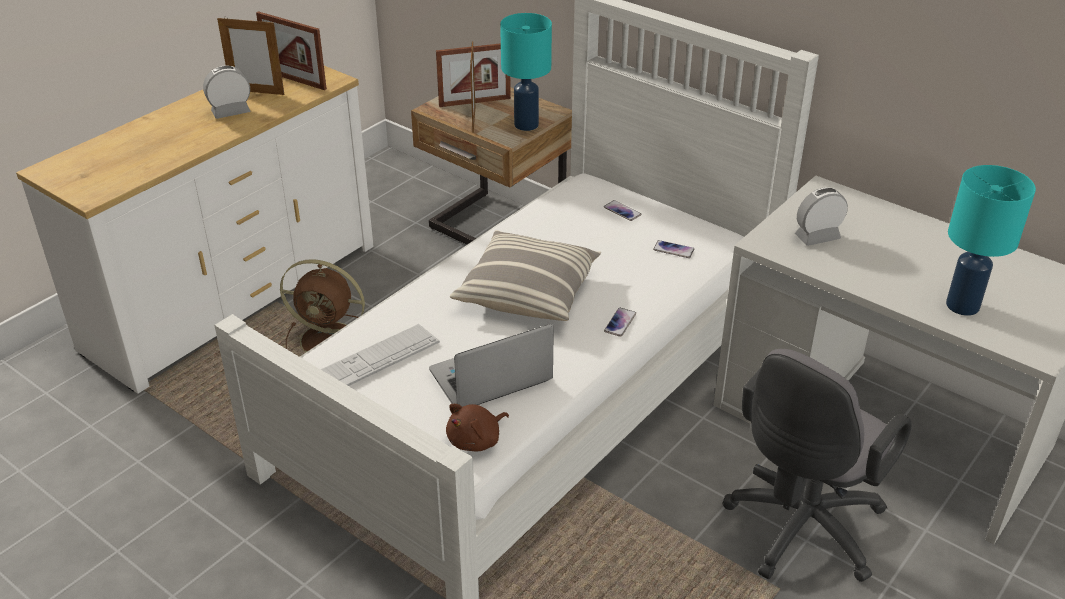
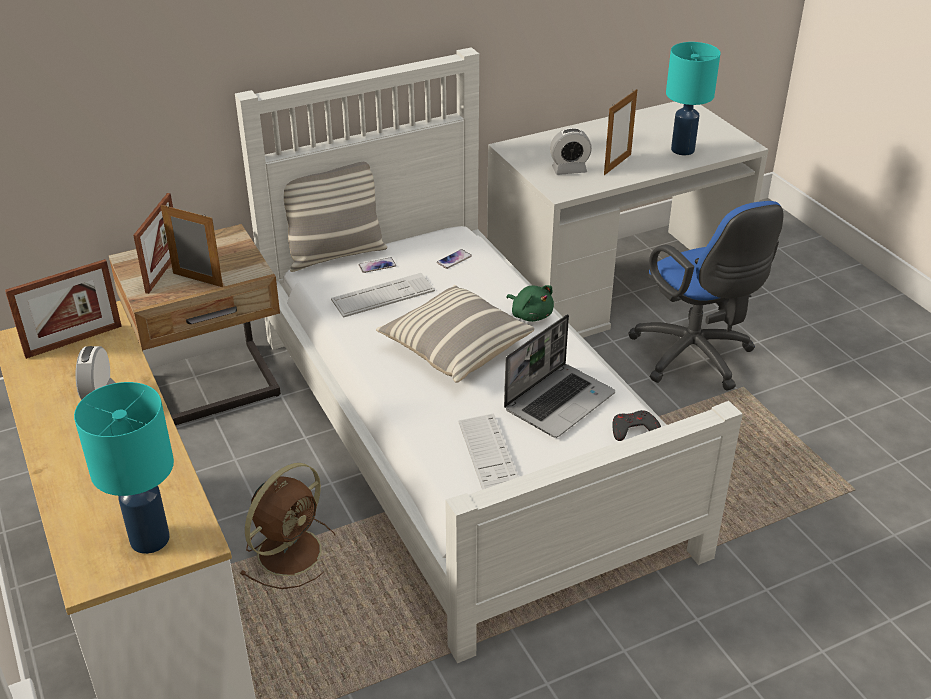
camera: 65 degrees left, 0 degrees up
picture frame [217,16,285,95] -> picture frame moved to [604,89,638,175]
laptop [429,324,554,407] -> laptop turned 135 degrees counterclockwise [504,314,615,438]
brown plush toy [446,404,509,451] -> grey game controller [612,410,661,441]
turquoise table lamp [500,13,552,131] -> turquoise table lamp moved to [74,382,174,554]
phone [604,308,636,337] -> green plush toy [506,285,554,322]
grey office chair [722,349,912,582] -> blue office chair [628,201,783,391]
alarm clock [795,187,848,246] -> alarm clock turned 105 degrees counterclockwise [550,128,592,175]
none -> pillow [284,162,387,272]
none -> keyboard [331,273,435,318]

